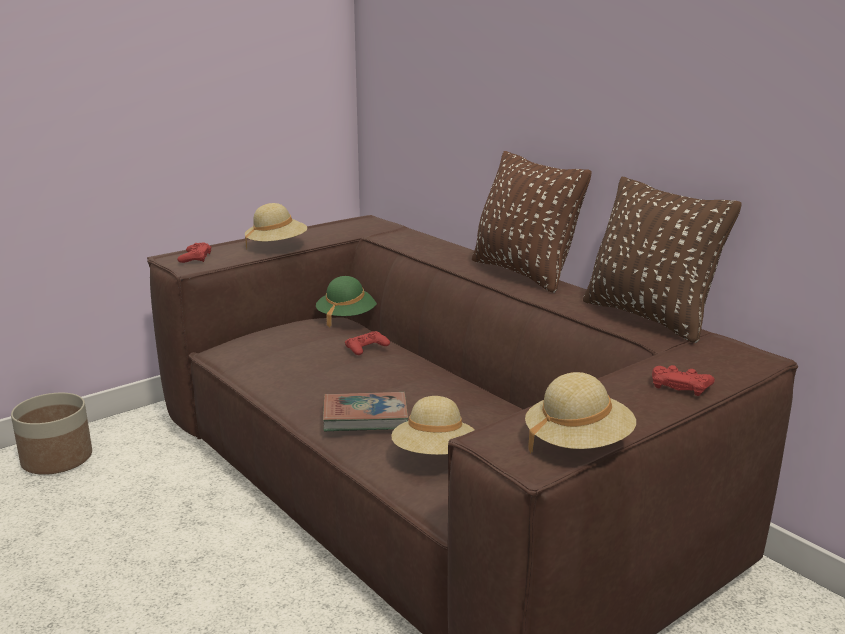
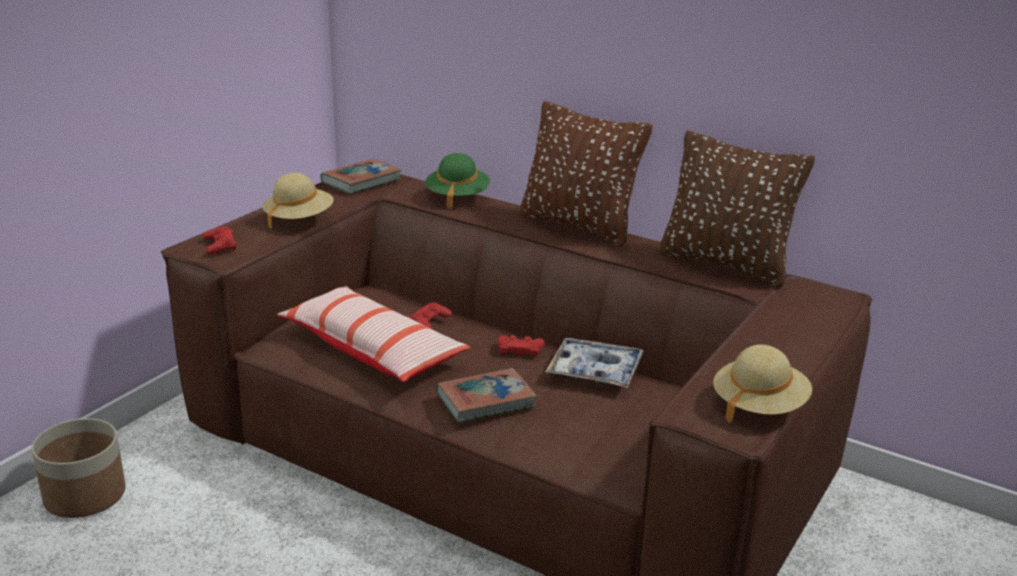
camera: 20 degrees left, 5 degrees up
green hat [316,276,377,327] -> green hat moved to [425,153,490,209]
beige hat [391,396,474,455] -> none
red game controller [652,365,715,396] -> red game controller moved to [498,335,545,357]
none -> pillow [277,286,470,382]
none -> book [320,159,402,194]
none -> tray [545,338,644,388]

